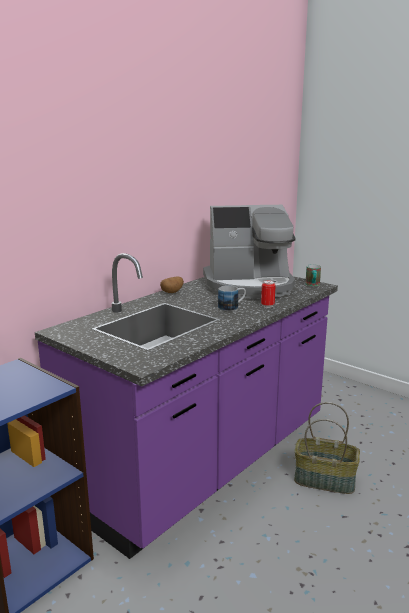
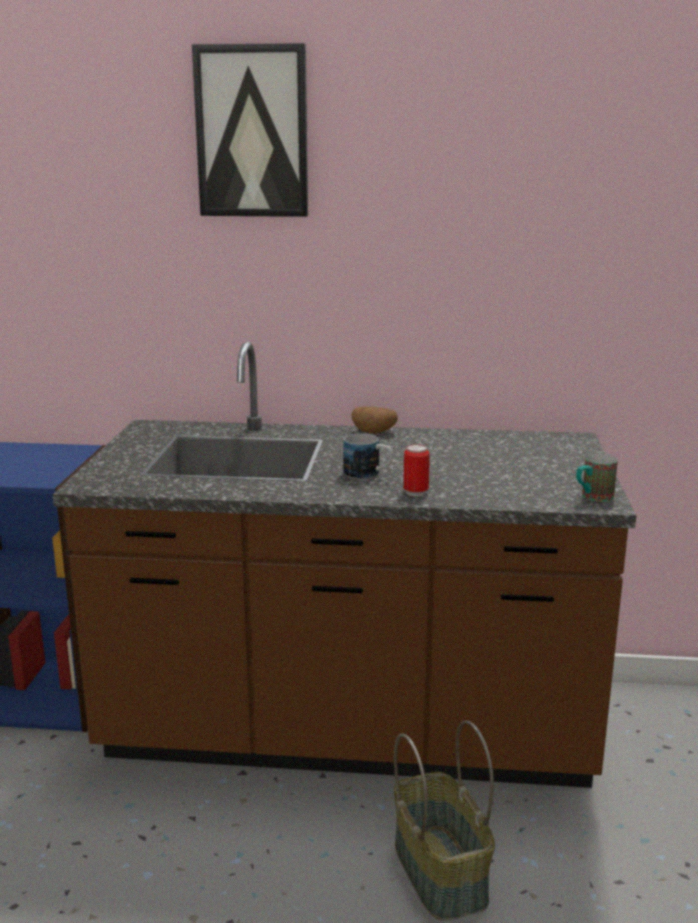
camera: 55 degrees right, 0 degrees up
purple counter [35,253,338,559] -> brown counter [52,342,636,788]
coffee machine [203,205,296,298] -> none
none -> picture [192,43,308,217]

